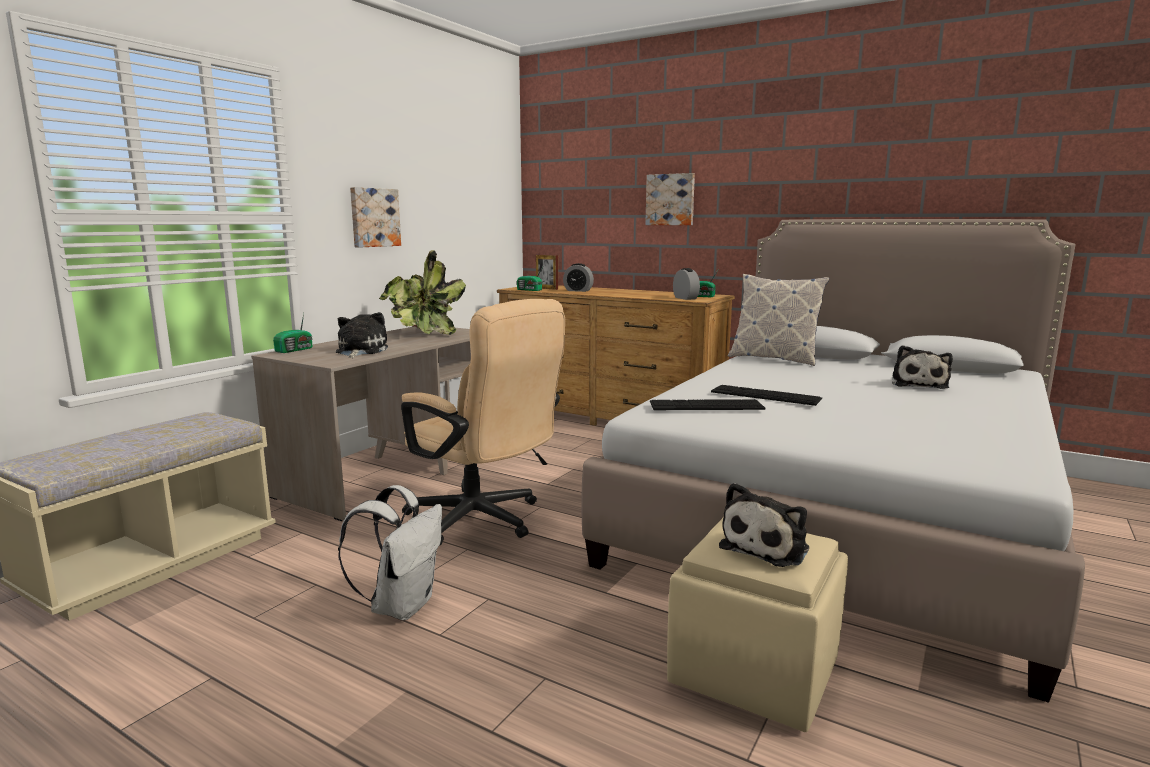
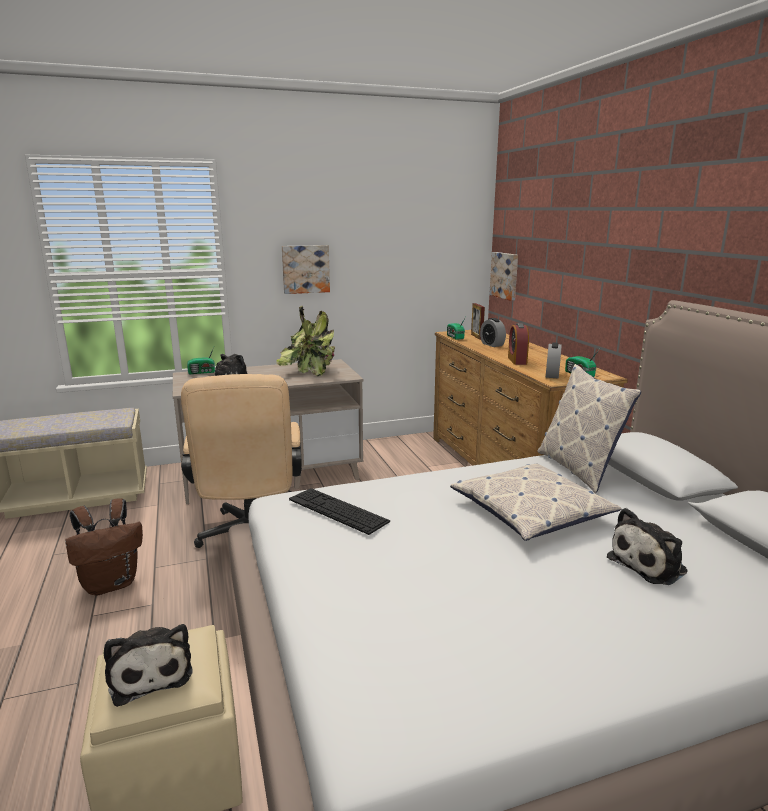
camera: 40 degrees right, 5 degrees up
white backpack [338,485,442,620] -> brown backpack [65,499,143,596]
picture [645,173,695,225] -> picture moved to [490,252,518,301]
keyboard [711,385,822,406] -> none
plush toy [719,483,809,567] -> plush toy turned 105 degrees counterclockwise [104,624,193,707]
none -> pillow [450,463,622,541]
none -> alarm clock [508,323,529,365]

